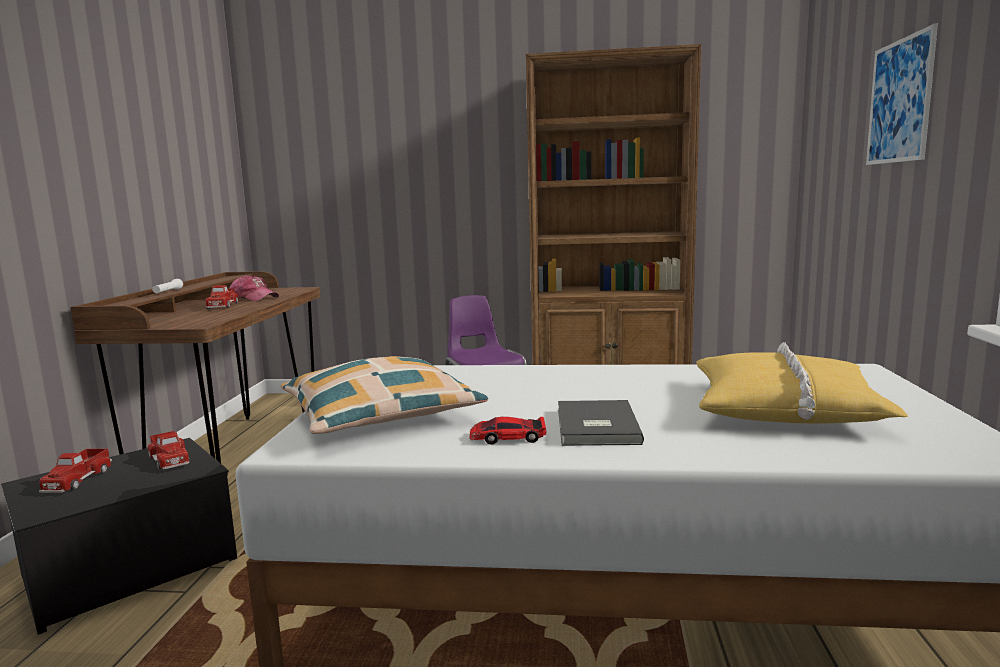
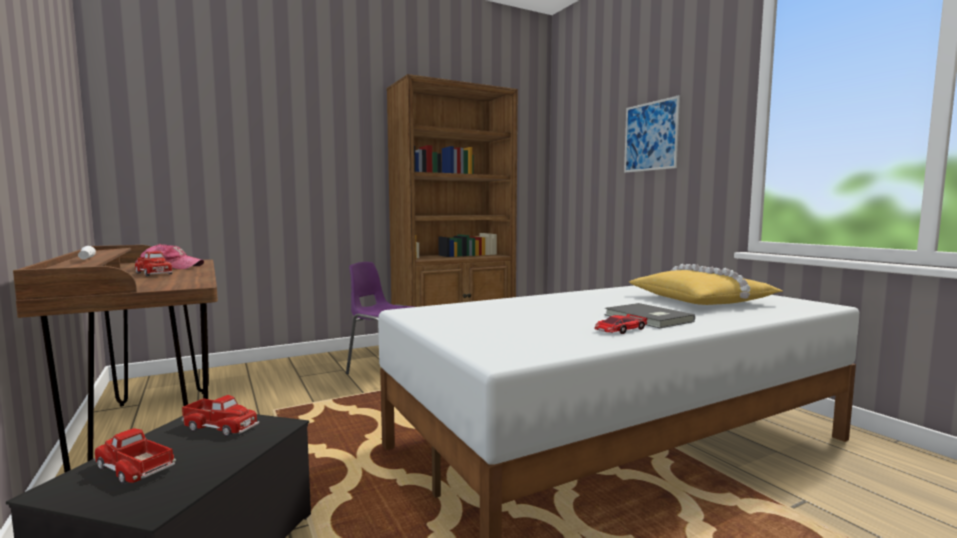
camera: 35 degrees left, 5 degrees down
toy truck [39,449,112,493] -> toy truck turned 150 degrees clockwise [94,428,176,484]
pillow [281,356,488,434] -> none

